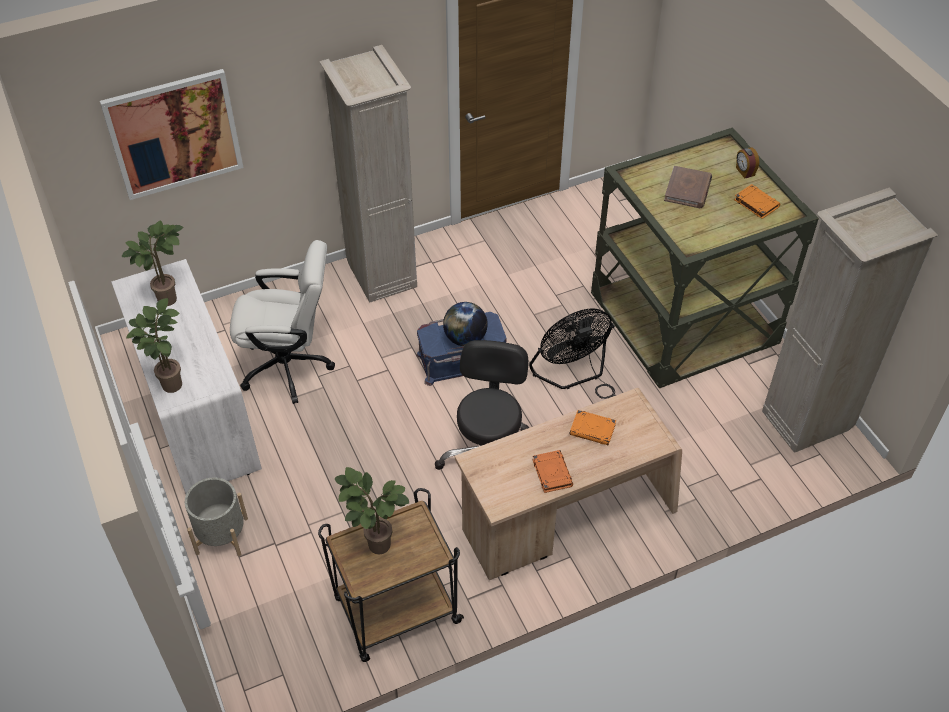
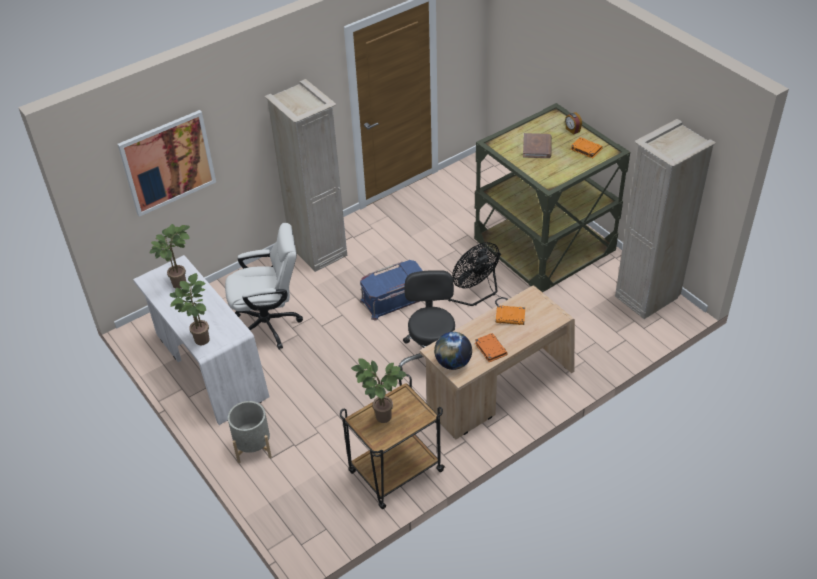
camera: 10 degrees left, 5 degrees down
globe [443,302,488,346] -> globe moved to [434,332,472,370]

